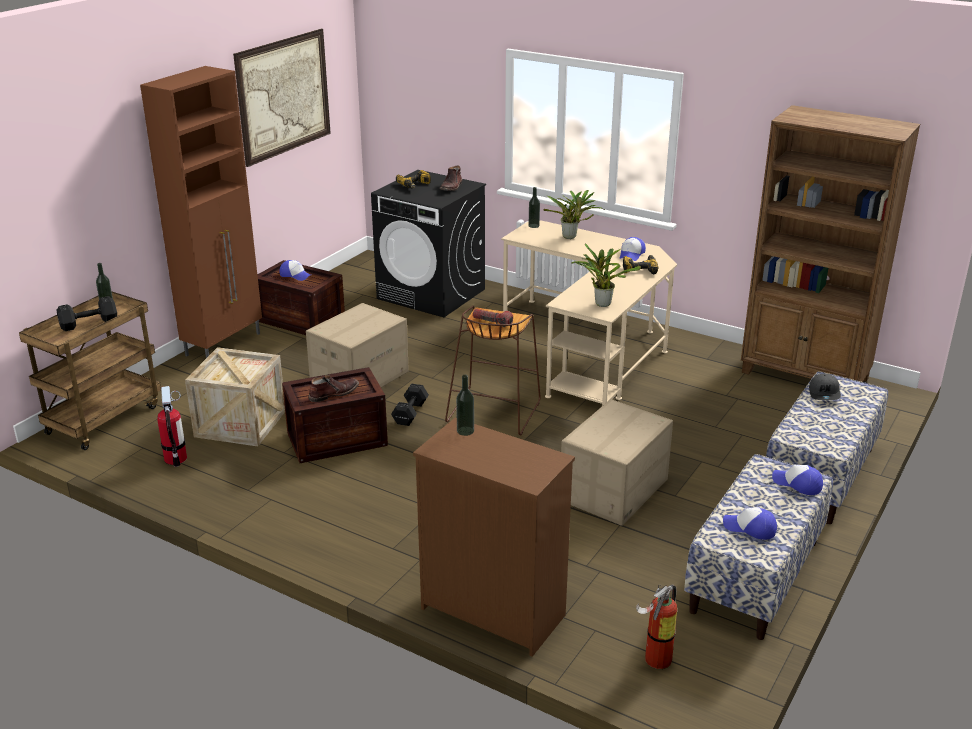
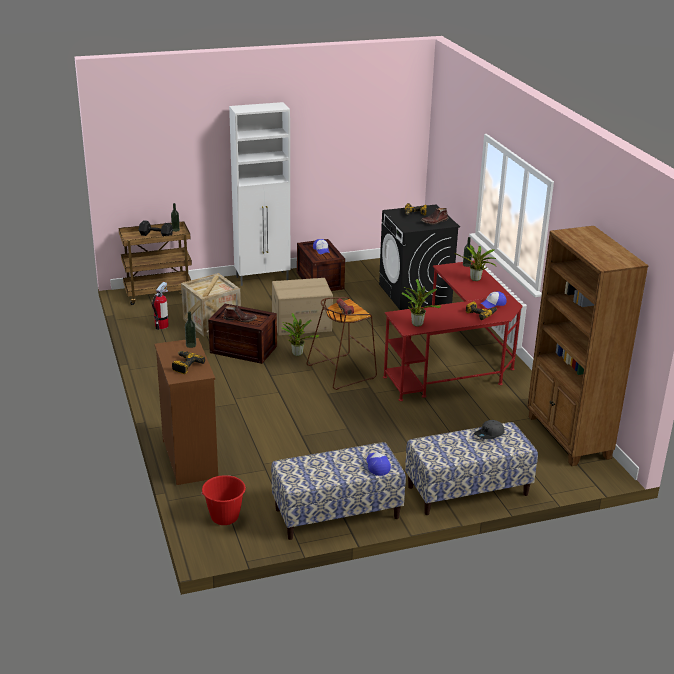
camera: 40 degrees right, 0 degrees up
brown cabinet [140,66,262,358] -> white cabinet [229,102,290,286]
picture [233,29,331,167] -> none
black dumbbell [391,384,429,426] -> potted plant [282,313,319,356]
beige desk [501,220,677,406] -> red desk [383,260,523,401]
cardboard box [561,399,673,526] -> none
fire extinguisher [636,585,677,669] -> red bucket [201,475,246,525]
cap [723,507,777,540] -> none
none -> power drill [172,351,205,374]

